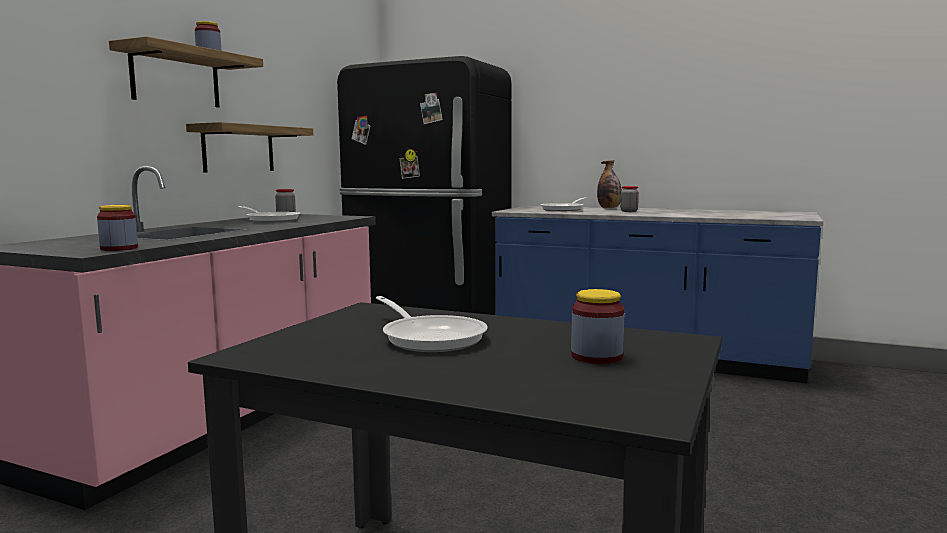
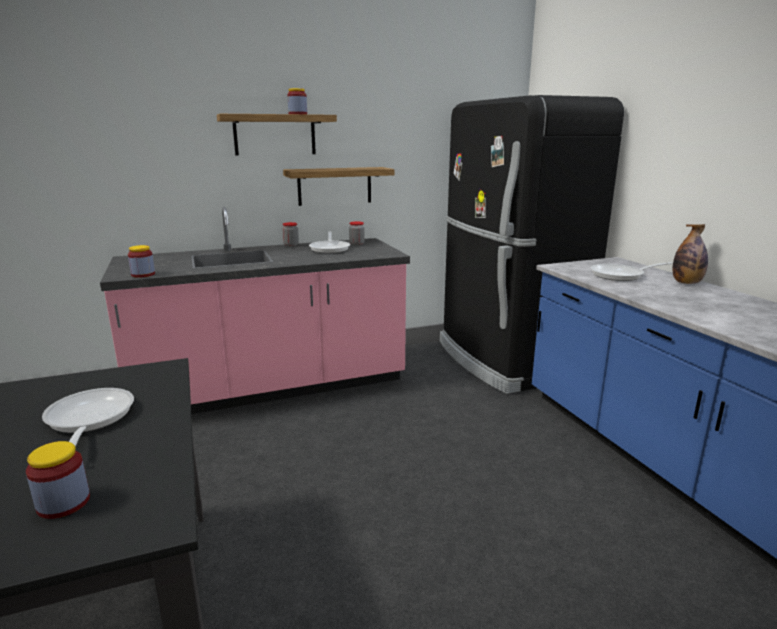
camera: 45 degrees right, 10 degrees up
frying pan [376,296,488,352] -> frying pan turned 150 degrees clockwise [42,388,134,446]
jar [620,186,639,212] -> jar moved to [282,222,299,247]

